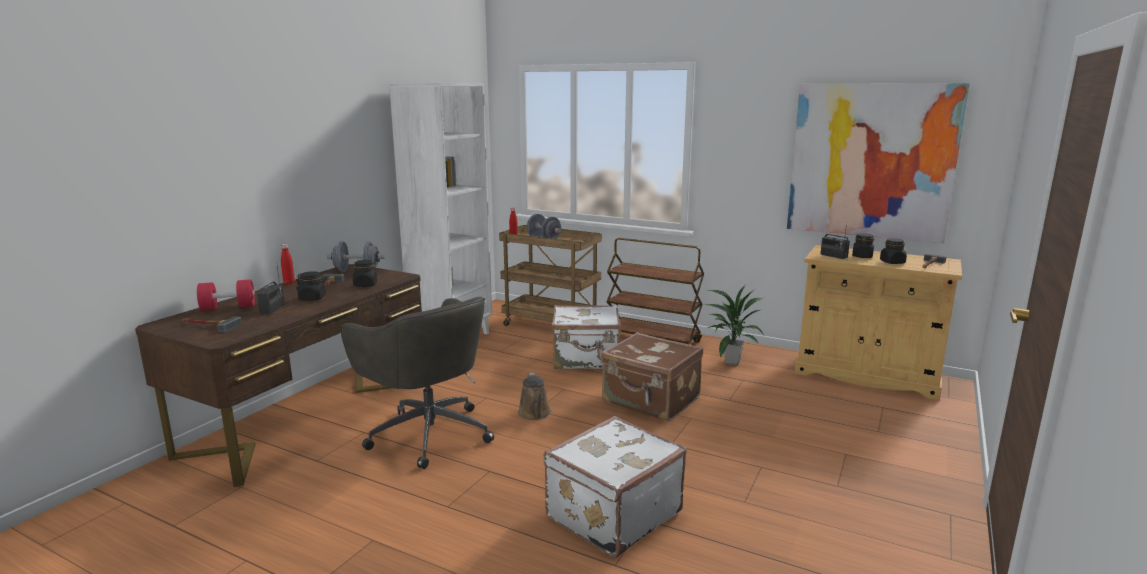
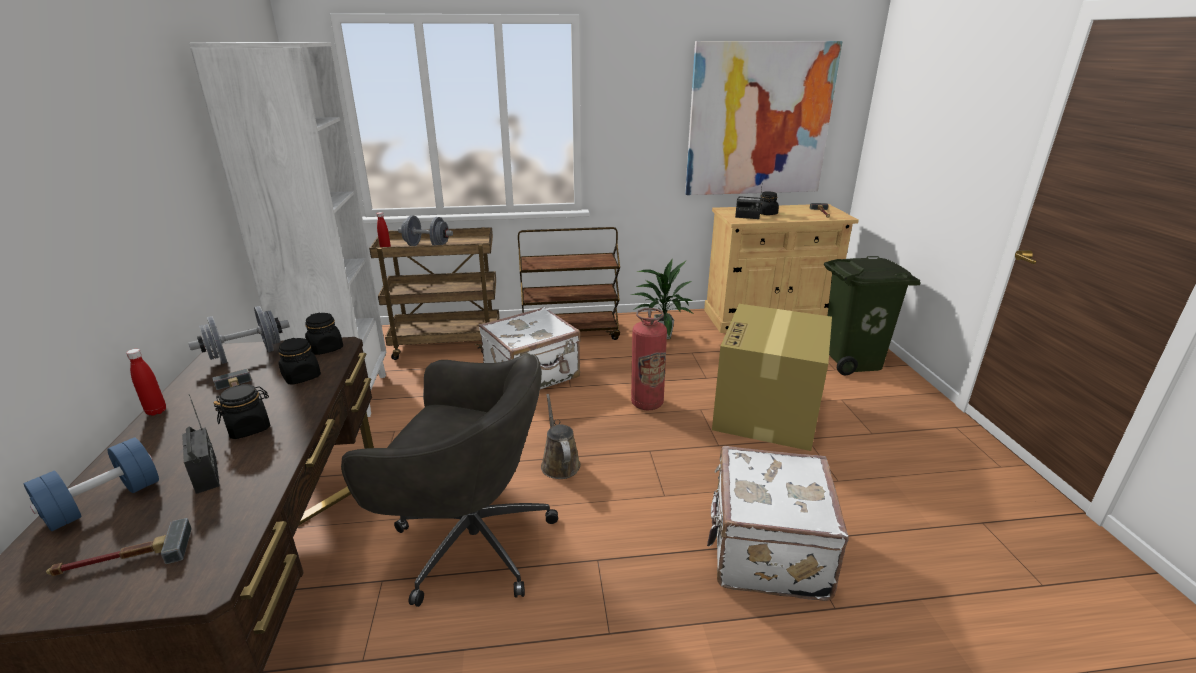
camera: 35 degrees left, 10 degrees up
red dumbbell [197,279,255,311] -> blue dumbbell [24,437,159,531]
brown watering can [518,372,551,420] -> brown watering can turned 150 degrees counterclockwise [541,394,581,479]
brown suitcase [601,332,703,421] -> fire extinguisher [631,308,667,410]
black jar [880,238,907,264] -> black jar moved to [305,313,343,355]
none -> cardboard box [712,304,832,451]
none -> green trash can [824,256,921,375]

